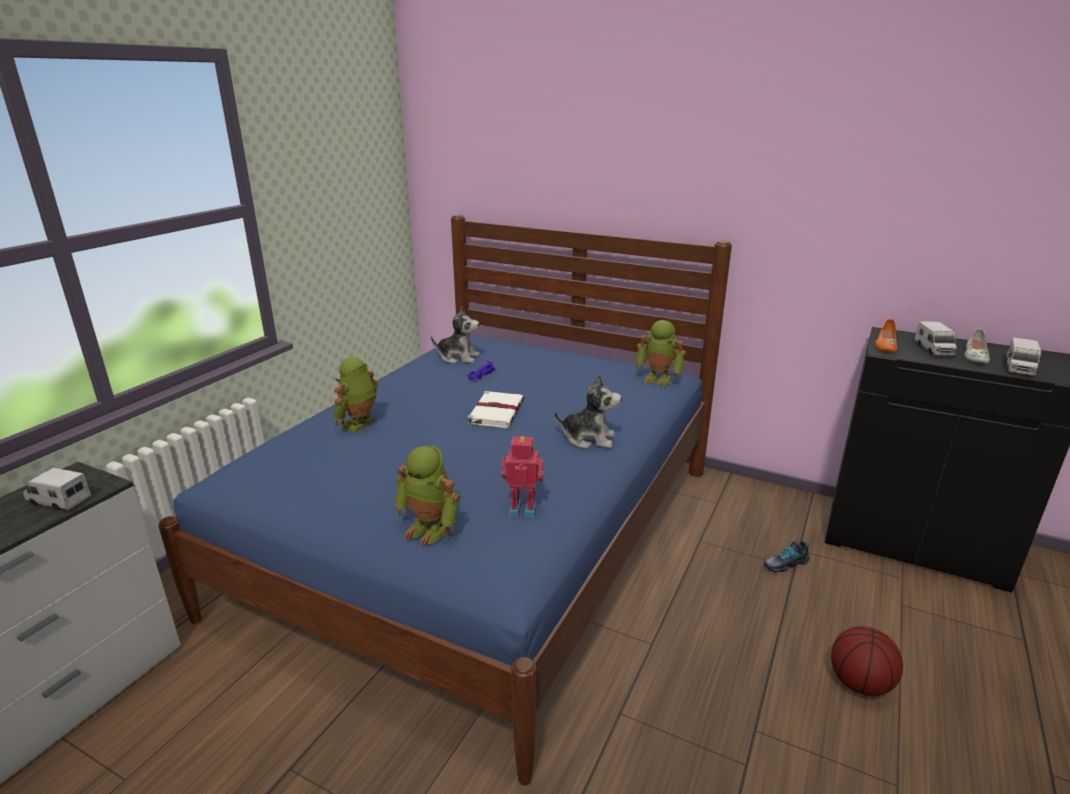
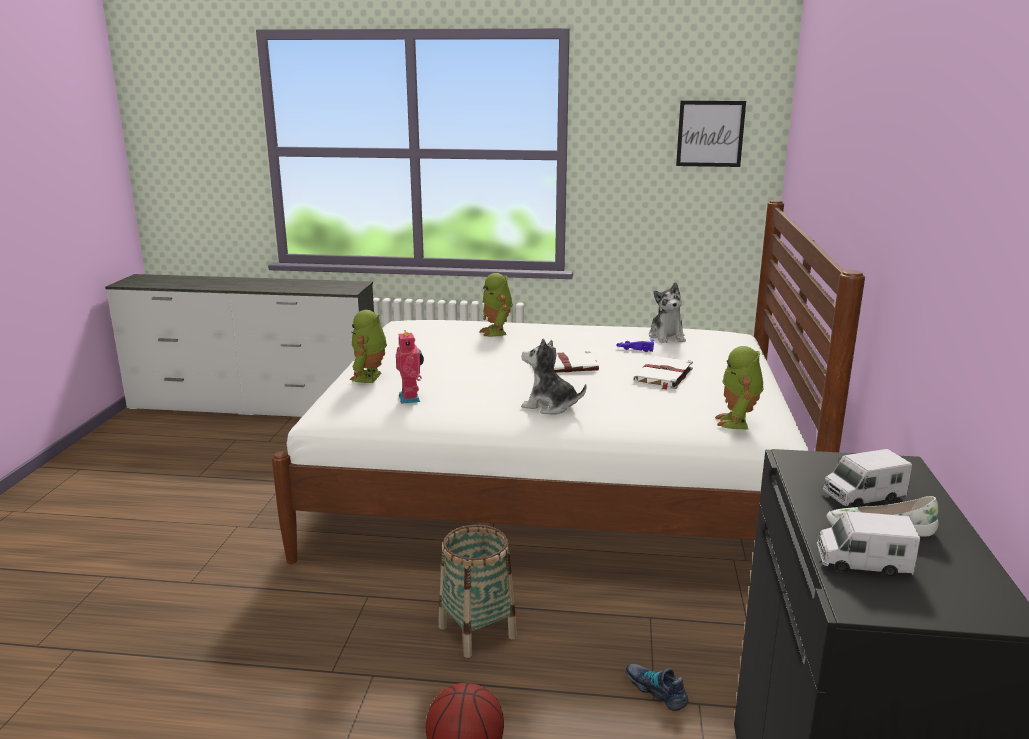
camera: 70 degrees right, 5 degrees down
toy truck [23,468,91,510] -> none
blue bed [158,215,732,785] -> white bed [272,200,865,564]
toy robot [333,357,378,432] -> toy robot turned 120 degrees counterclockwise [479,273,512,337]
plush toy [554,375,622,449] -> plush toy turned 120 degrees clockwise [521,338,587,414]
orange shoe [875,319,897,352] -> none
none -> basket [438,525,517,658]
none -> white book [633,356,693,390]
none -> picture [676,101,746,167]

